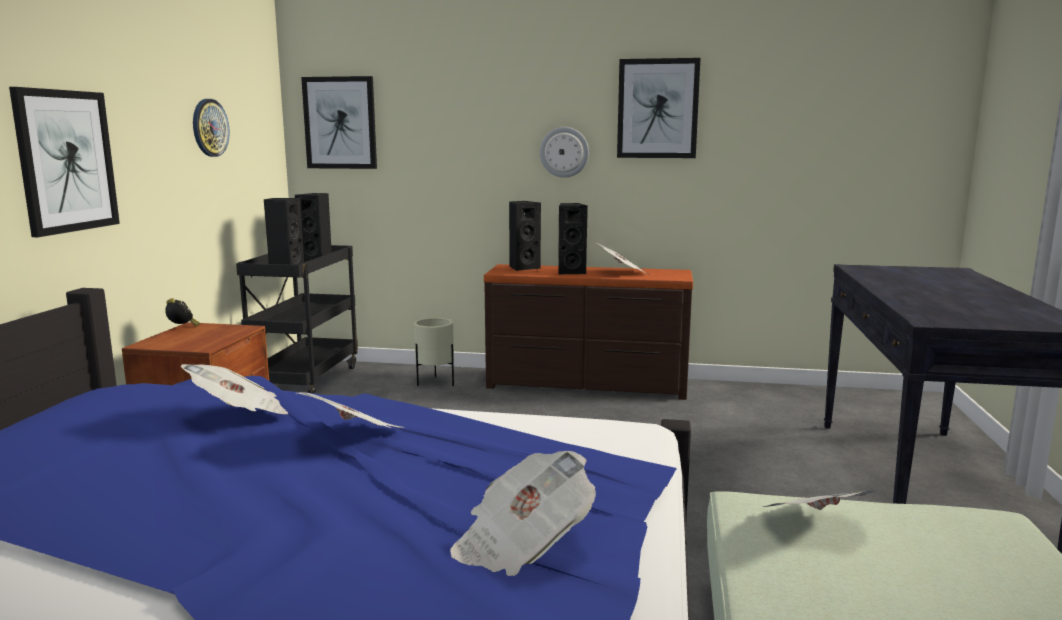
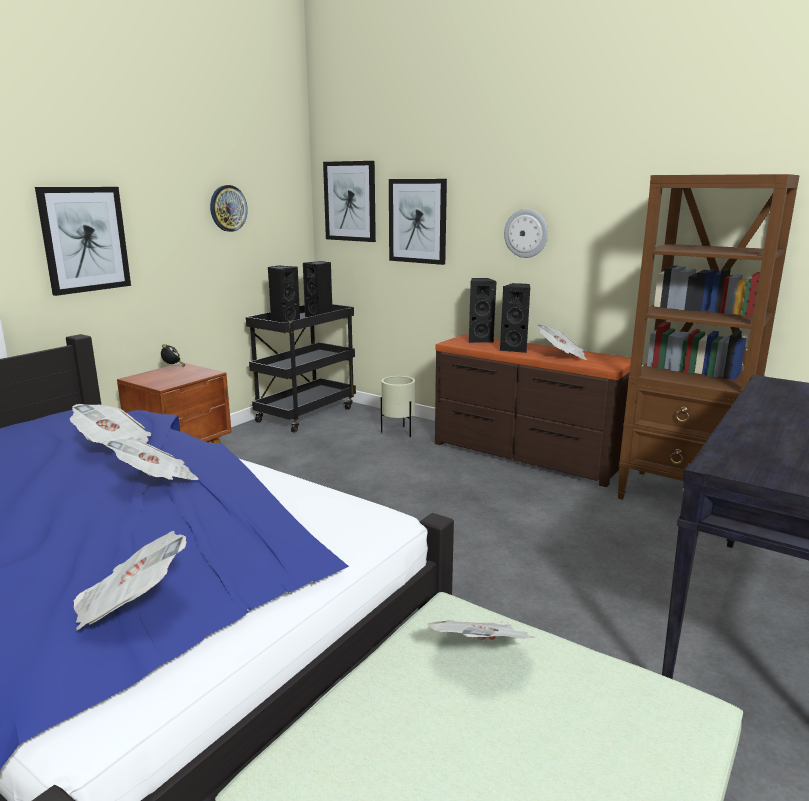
camera: 25 degrees right, 5 degrees up
picture [617,58,700,158] -> picture moved to [389,179,447,265]
none -> brown bookcase [617,174,800,500]

